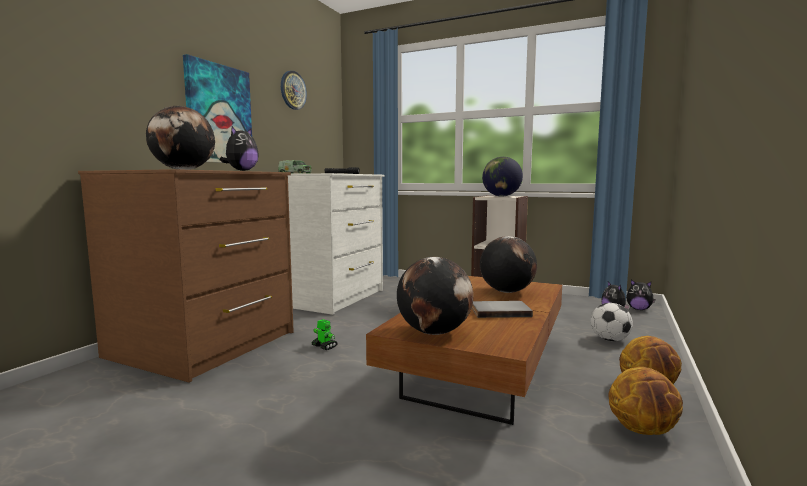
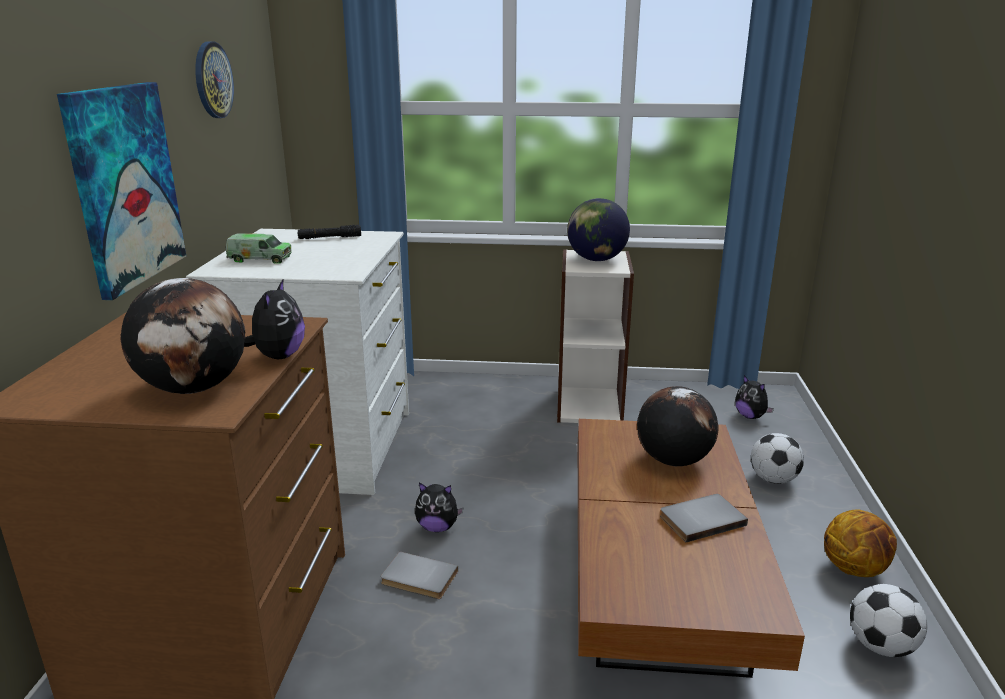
camera: 20 degrees left, 15 degrees up
toy robot [312,319,338,350] -> grey book [381,551,458,599]
globe [397,257,473,335] -> none
basketball [608,367,683,435] -> football [850,584,927,657]
plush toy [626,279,655,310] -> plush toy moved to [415,483,464,532]

